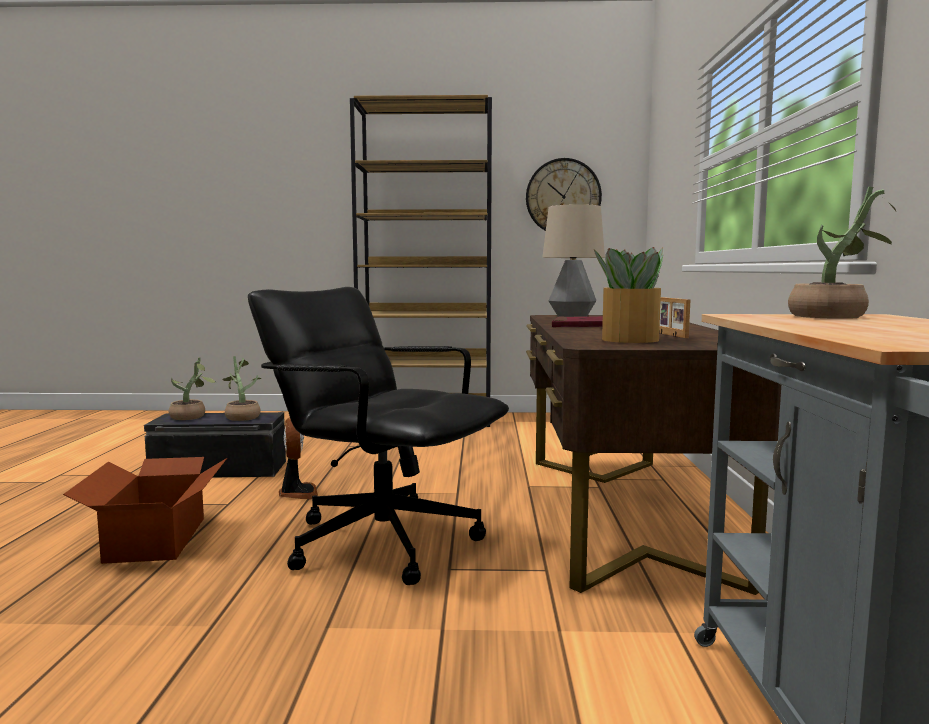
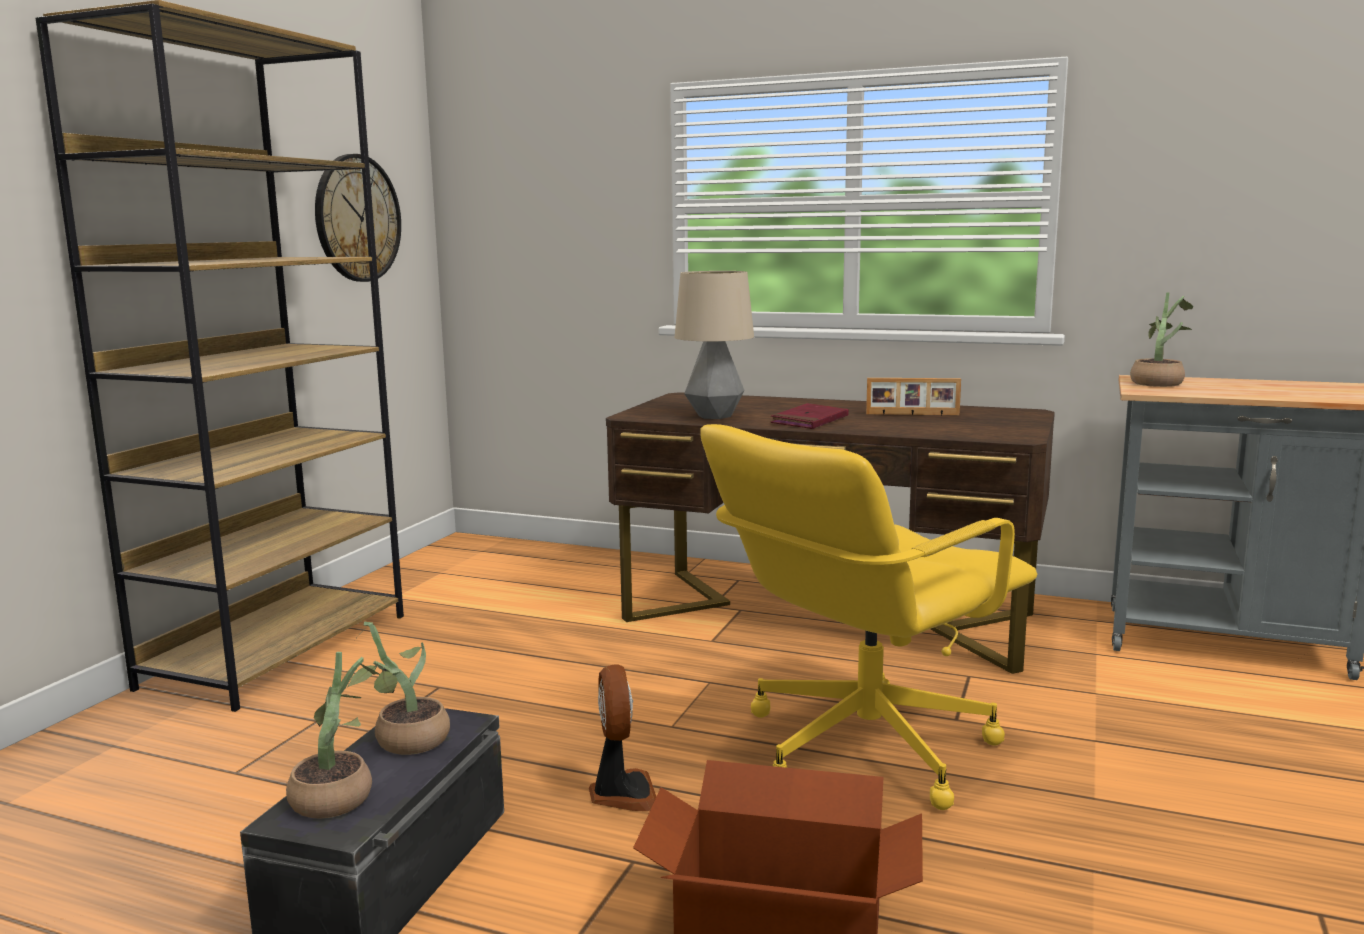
camera: 70 degrees left, 5 degrees up
black office chair [248,287,509,585] -> yellow office chair [700,424,1037,810]
fan [279,417,318,499] -> fan turned 75 degrees clockwise [589,664,656,811]
potted plant [594,247,664,343] -> none

